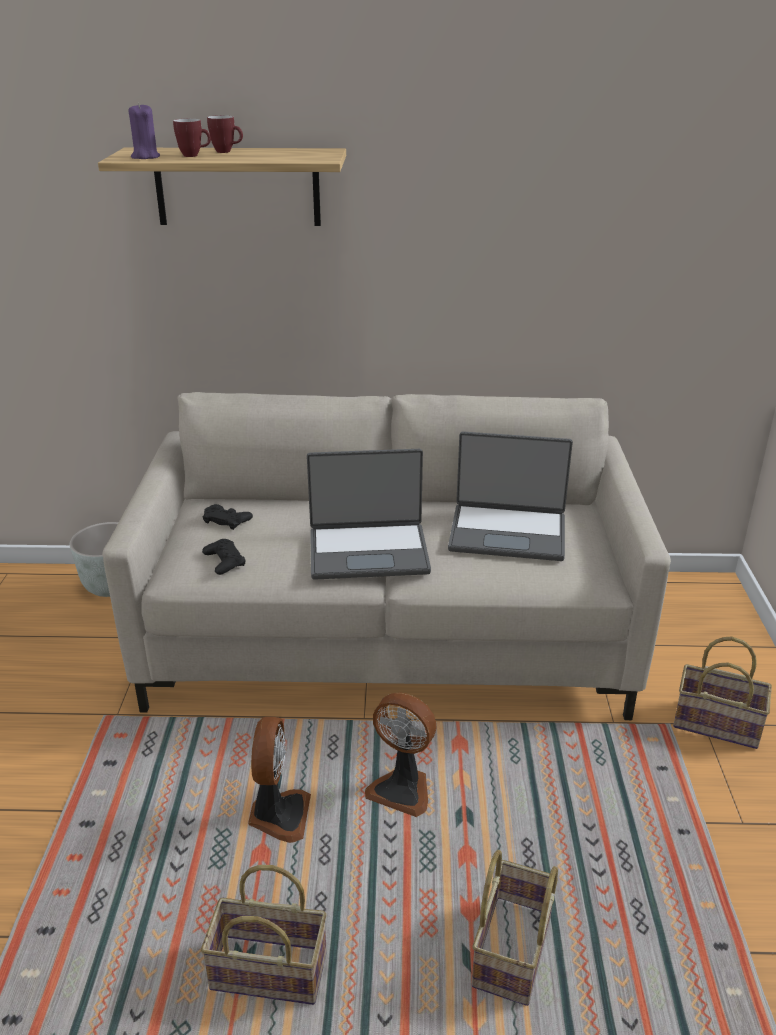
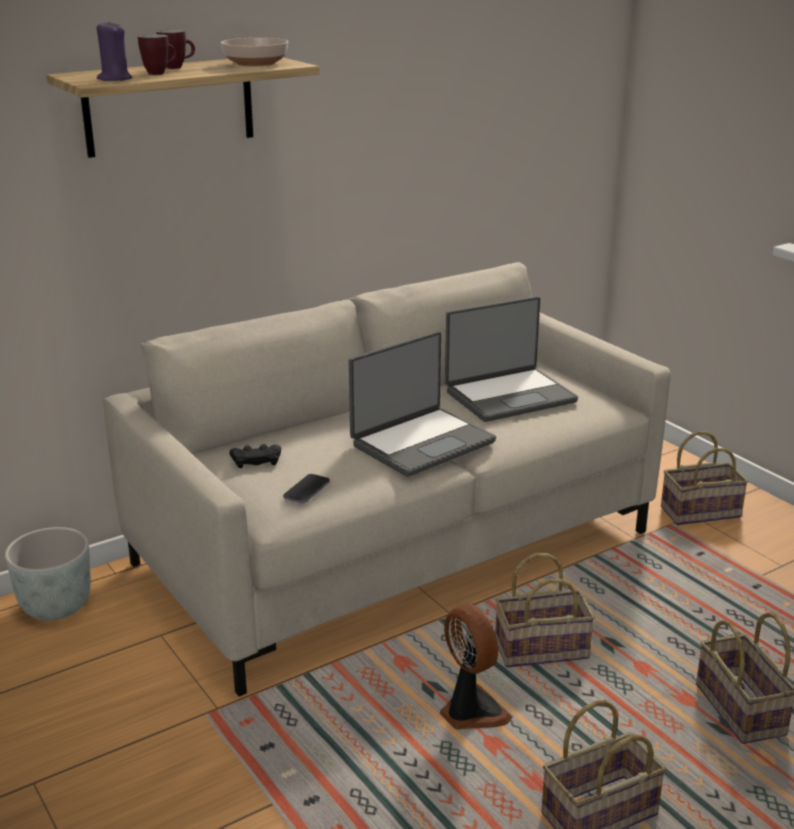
camera: 35 degrees left, 5 degrees down
black game controller [202,539,246,575] -> phone [283,474,330,503]
fan [365,692,437,817] -> basket [495,553,595,667]
none -> bowl [221,38,288,66]

